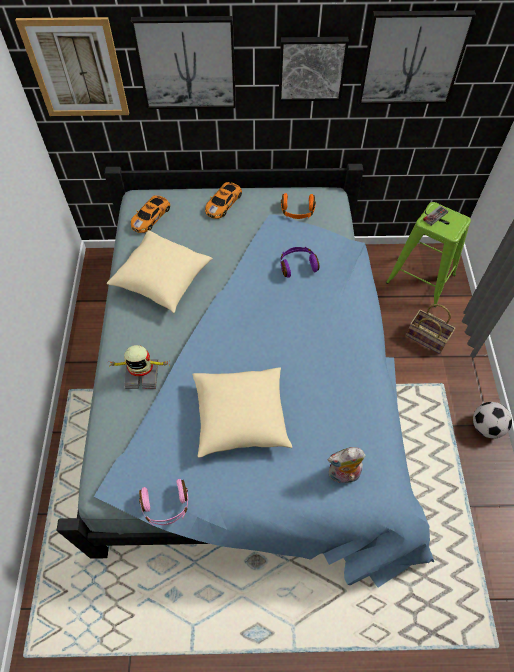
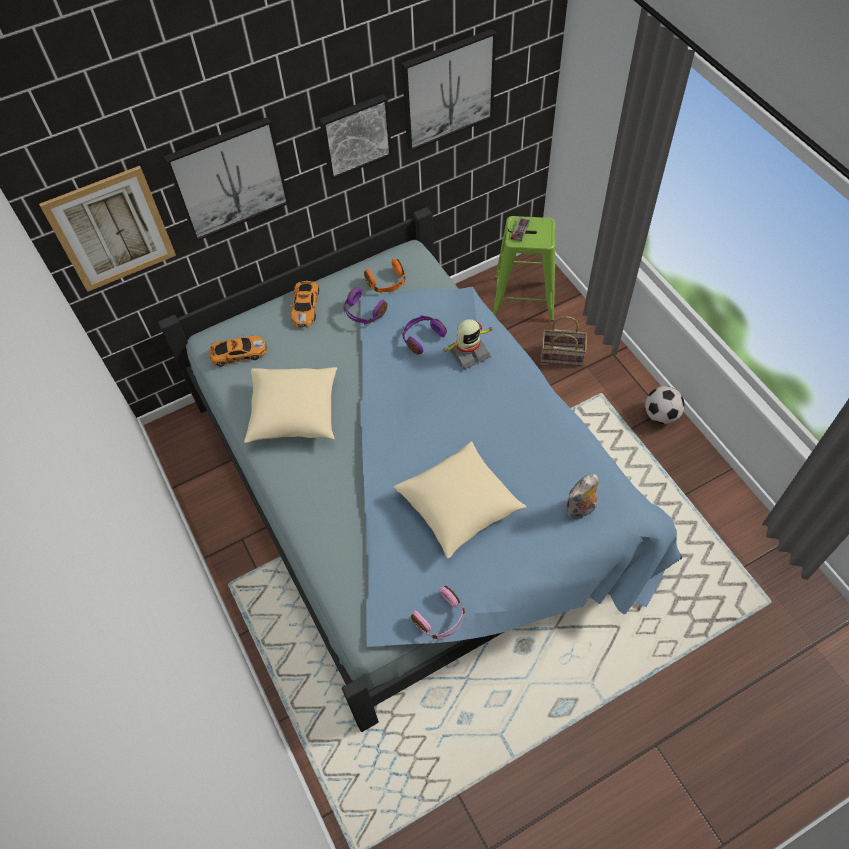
camera: 25 degrees left, 0 degrees up
toy robot [108,345,170,389] -> toy robot moved to [443,319,495,369]
toy car [131,195,170,233] -> toy car turned 105 degrees counterclockwise [209,335,267,367]
none -> purple headphones [344,288,387,324]

